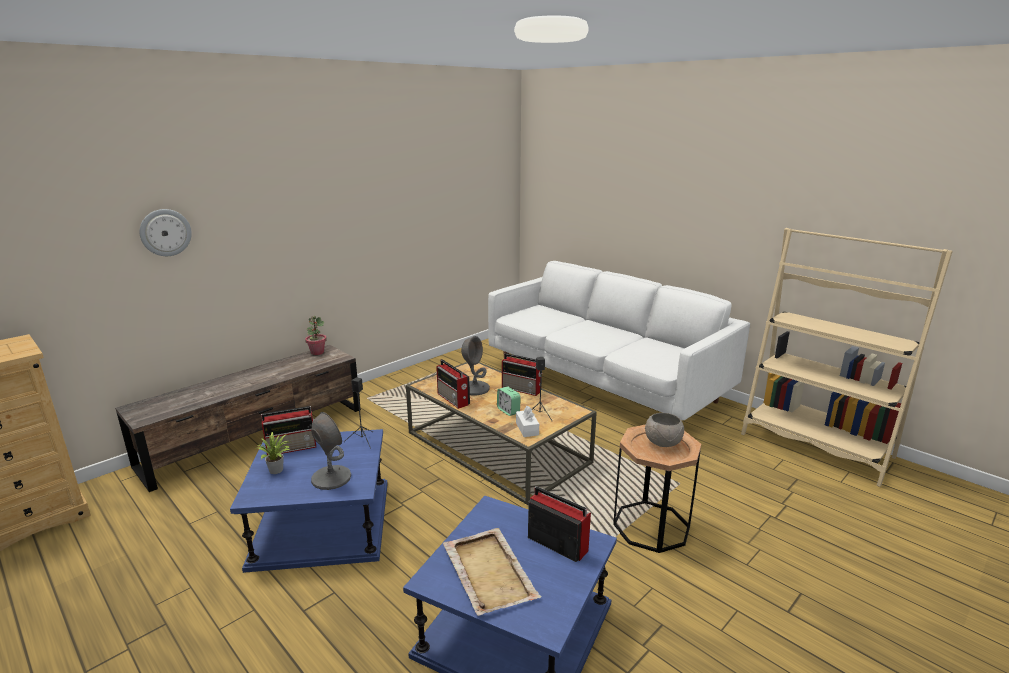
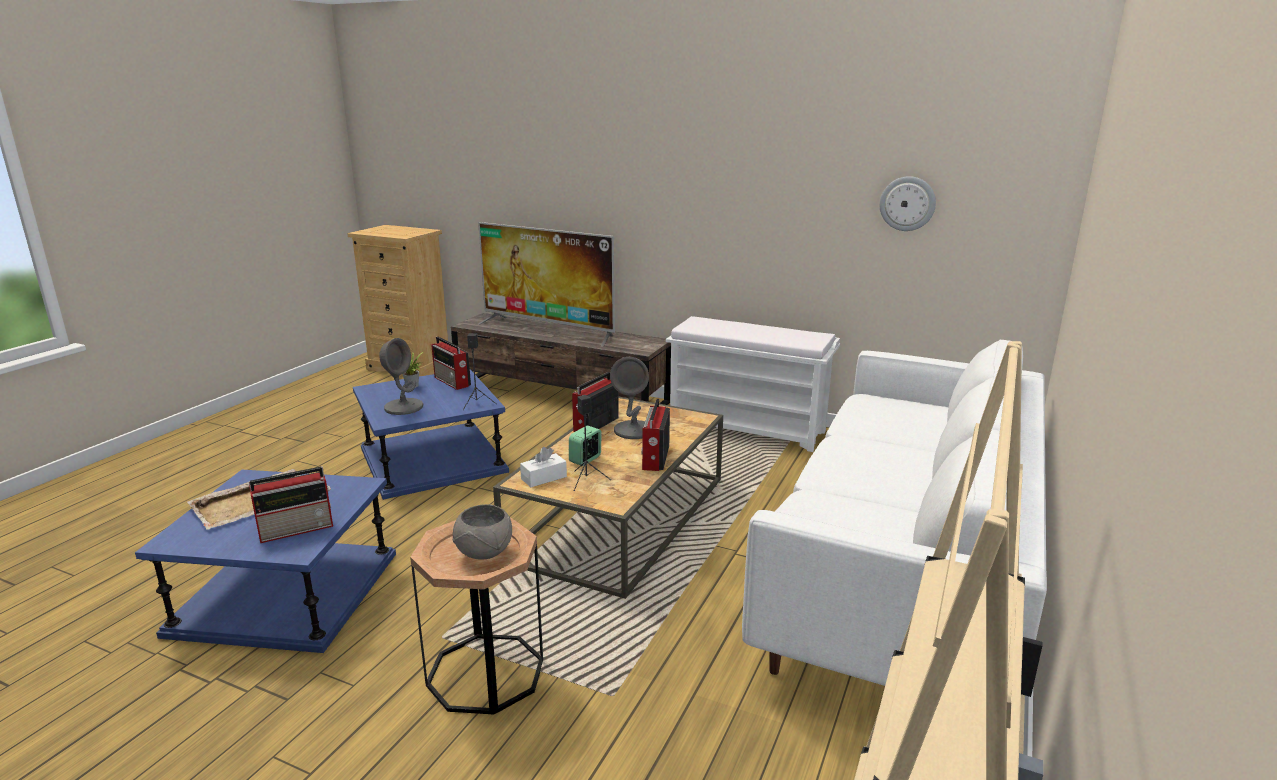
camera: 70 degrees right, 0 degrees up
wall clock [139,209,192,256] -> wall clock moved to [880,176,936,231]
potted plant [305,316,327,355] -> none
radio [528,486,591,562] -> radio turned 45 degrees clockwise [249,466,333,543]
none -> television [477,222,615,347]
none -> white bench [666,316,840,452]

